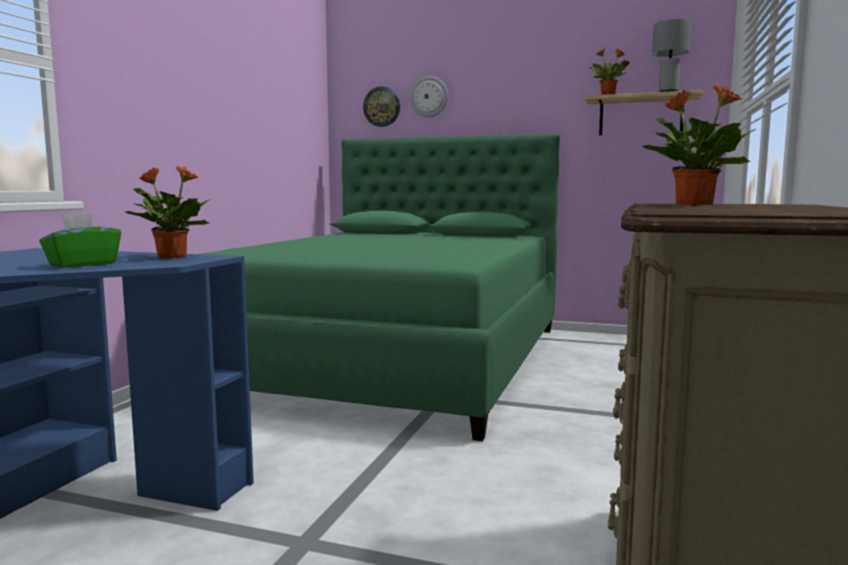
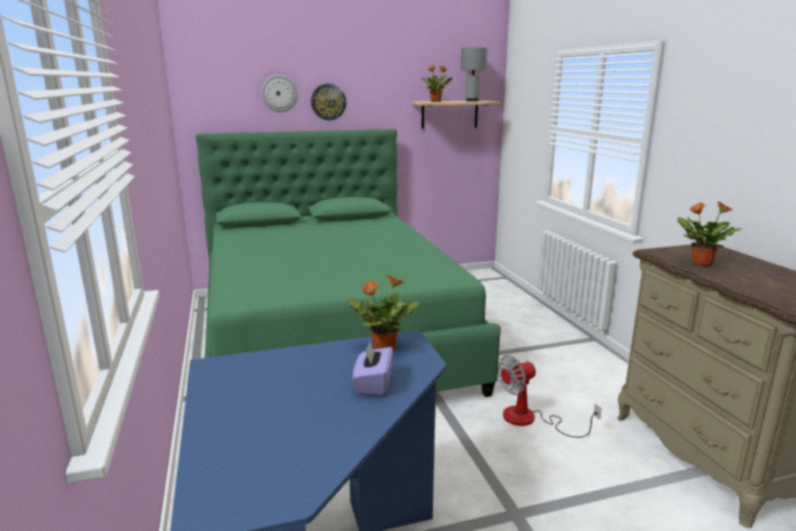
camera: 35 degrees left, 10 degrees up
green tissue box [39,214,121,268] -> purple tissue box [353,341,393,396]
wall clock [363,87,400,127] -> wall clock moved to [311,84,346,120]
none -> fan [498,355,601,438]

